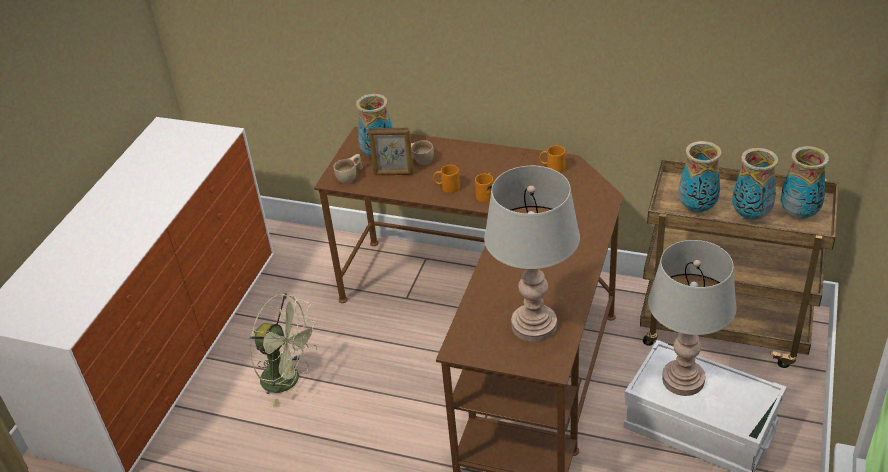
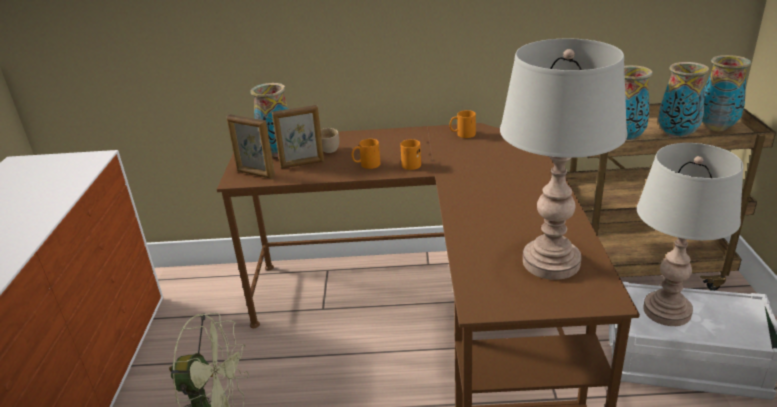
camera: 20 degrees left, 10 degrees down
beige cup [333,154,363,184] -> picture frame [226,114,275,179]

